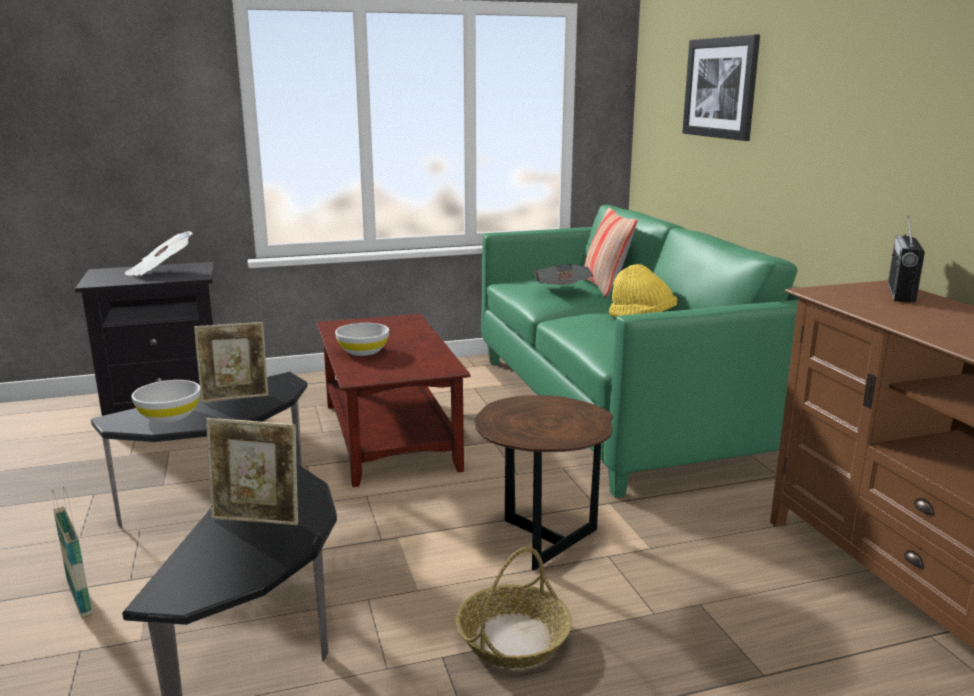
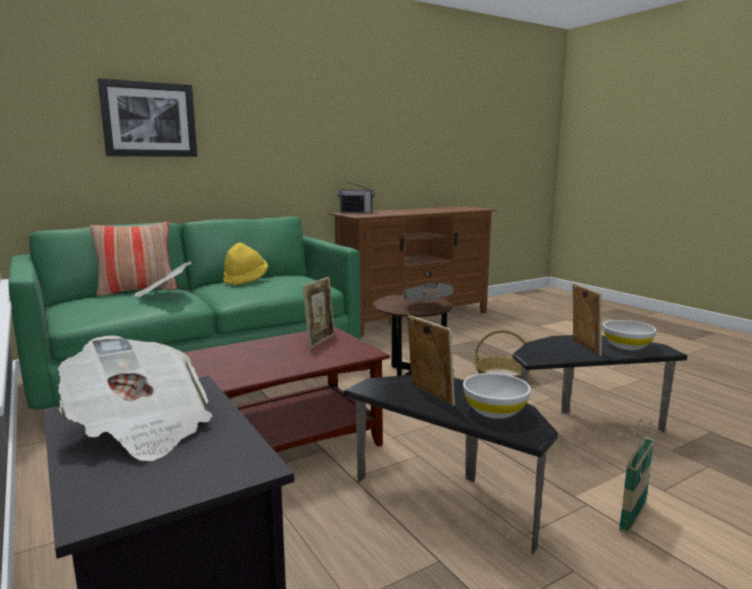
camera: 105 degrees left, 5 degrees down
white bowl [335,323,389,356] -> white bowl moved to [603,320,656,350]
none -> picture frame [303,277,335,349]
none -> newspaper [403,283,454,301]

